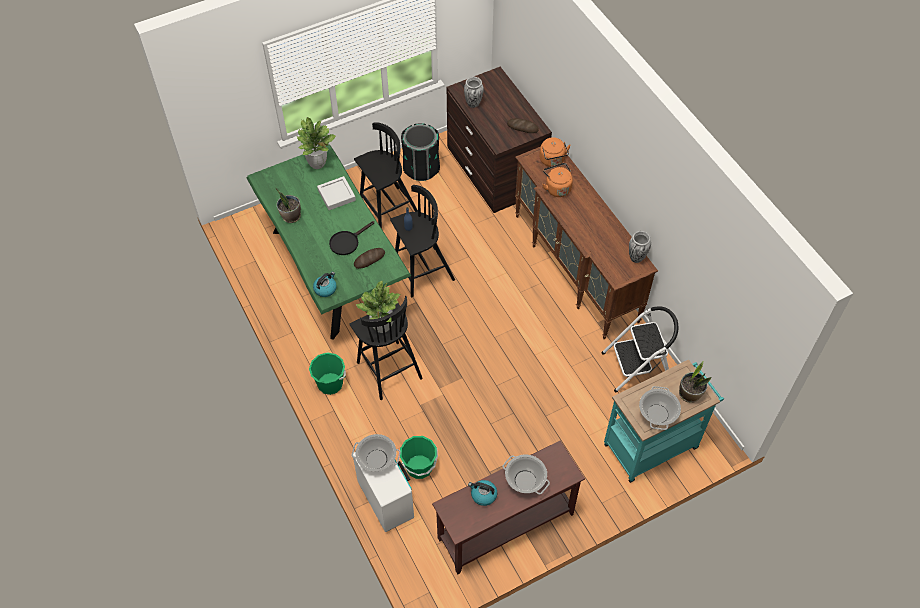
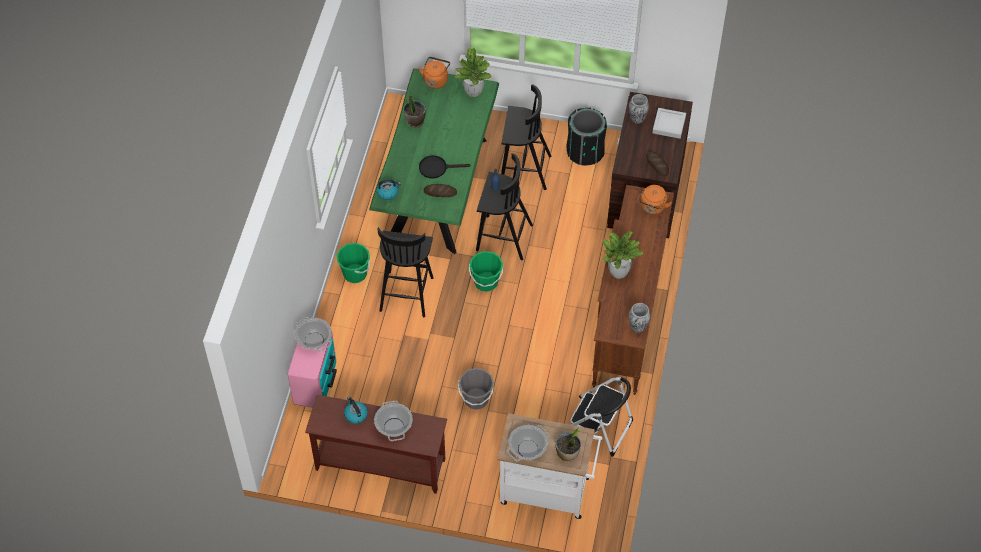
camera: 40 degrees right, 0 degrees up
grey tray [317,176,356,210] -> grey tray moved to [652,108,686,139]
white nightstand [353,452,414,532] -> pink nightstand [288,330,337,408]
potted plant [356,281,400,333] -> potted plant moved to [601,232,643,279]
green bucket [400,436,438,479] -> green bucket moved to [469,251,503,292]
orange kettle [543,163,573,197] -> orange kettle moved to [418,57,450,89]
turquoise cart [604,359,724,483] -> white cart [498,413,602,519]
none -> grey bucket [458,368,494,410]

